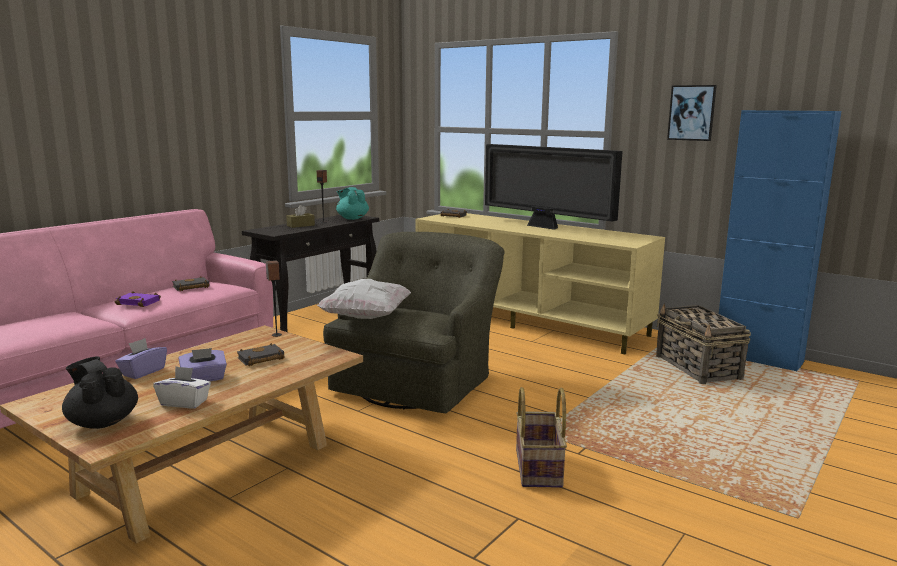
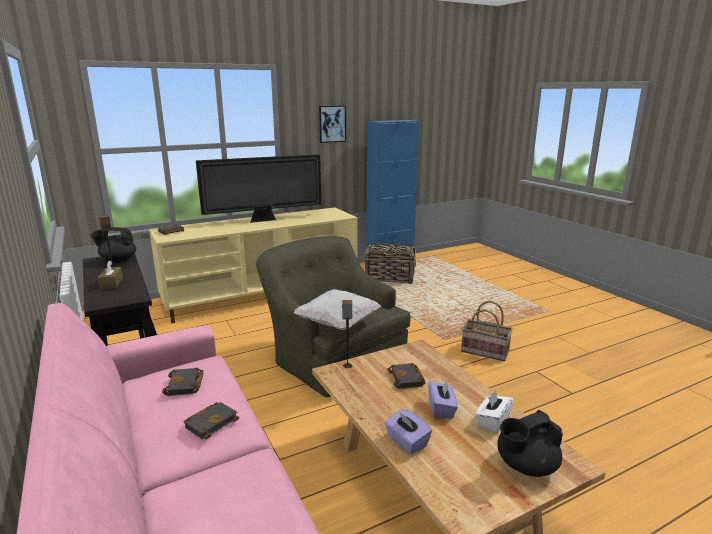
camera: 65 degrees left, 5 degrees up
purple book [115,291,161,307] -> black book [184,402,239,440]
turquoise teapot [336,187,369,220] -> black teapot [91,227,136,263]

